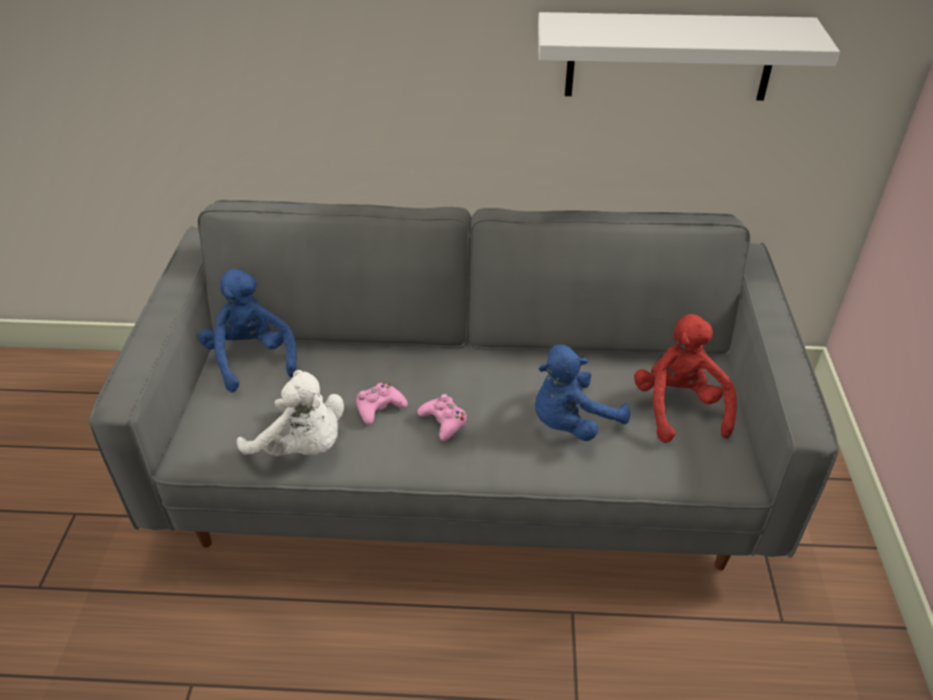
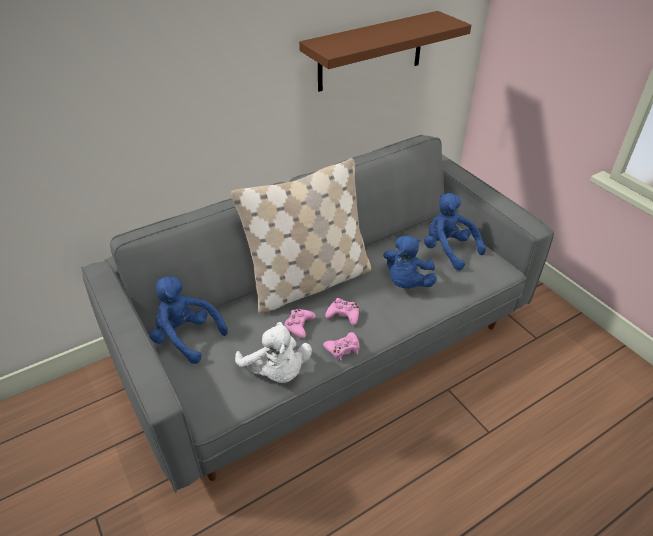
camera: 35 degrees left, 0 degrees up
white plush toy [237,370,344,456] -> white plush toy turned 60 degrees clockwise [235,322,312,383]
white shelf [538,12,840,101] -> brown shelf [299,11,471,92]
red plush toy [634,314,737,443] -> blue plush toy [424,193,486,271]
none -> beige pillow [231,158,371,314]
none -> pink game controller [323,332,360,361]

